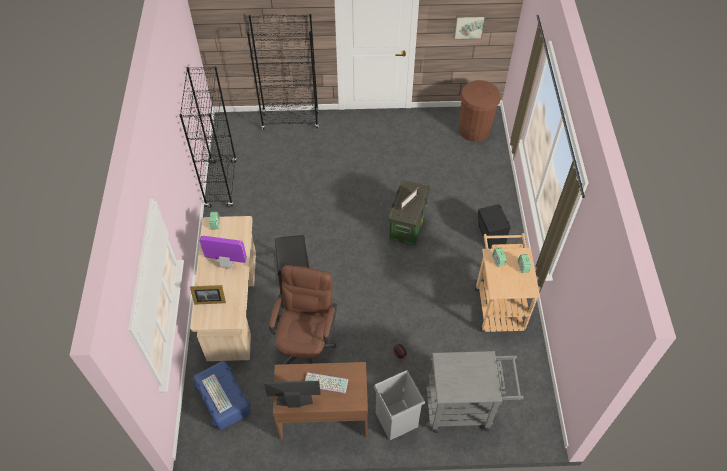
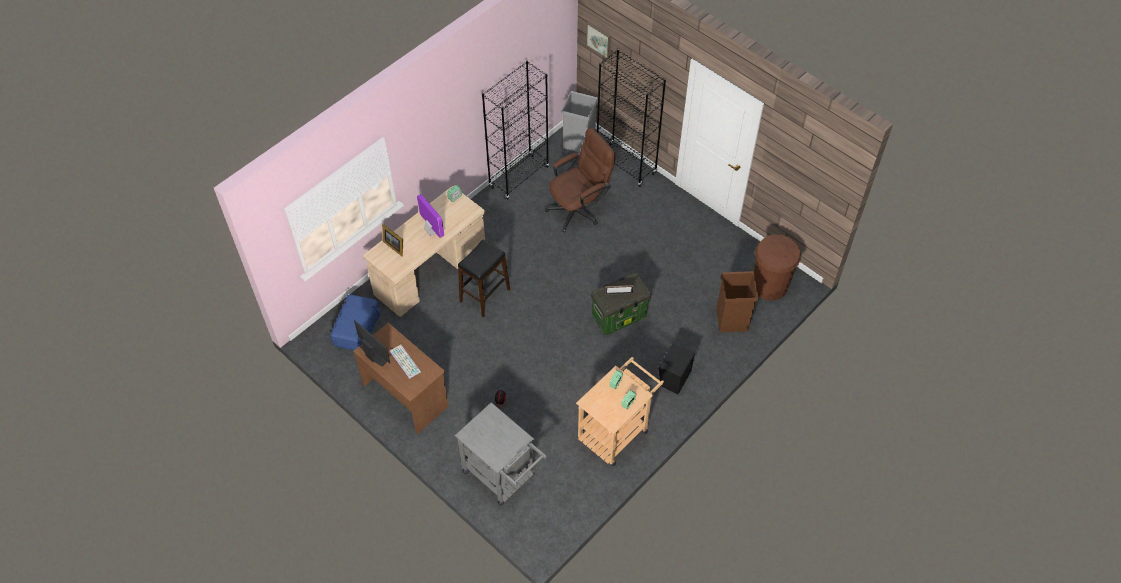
camera: 45 degrees right, 0 degrees up
keyboard [202,374,232,413] -> none
brown office chair [269,265,337,364] -> brown office chair moved to [545,128,616,232]
grey trash can [374,370,425,440] -> grey trash can moved to [561,91,598,152]
picture [453,14,486,40] -> picture moved to [586,22,611,59]
none -> brown trash can [716,271,758,332]

